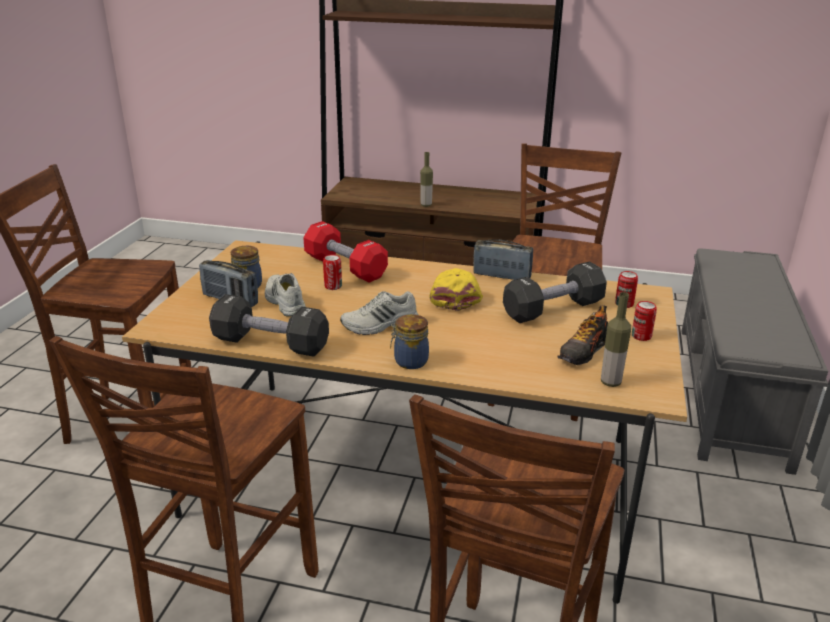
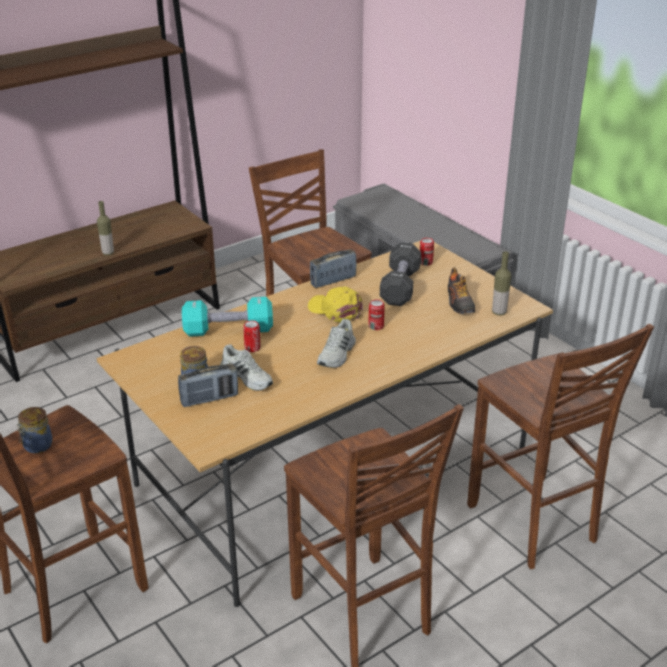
camera: 50 degrees left, 5 degrees up
black dumbbell [209,294,329,357] -> none
white shoe [265,273,306,317] -> white shoe turned 150 degrees counterclockwise [220,344,273,391]
red dumbbell [303,221,388,283] -> turquoise dumbbell [182,297,273,337]
jar [390,314,429,369] -> jar moved to [17,407,53,454]
can [632,301,657,341] -> can moved to [368,300,385,330]

